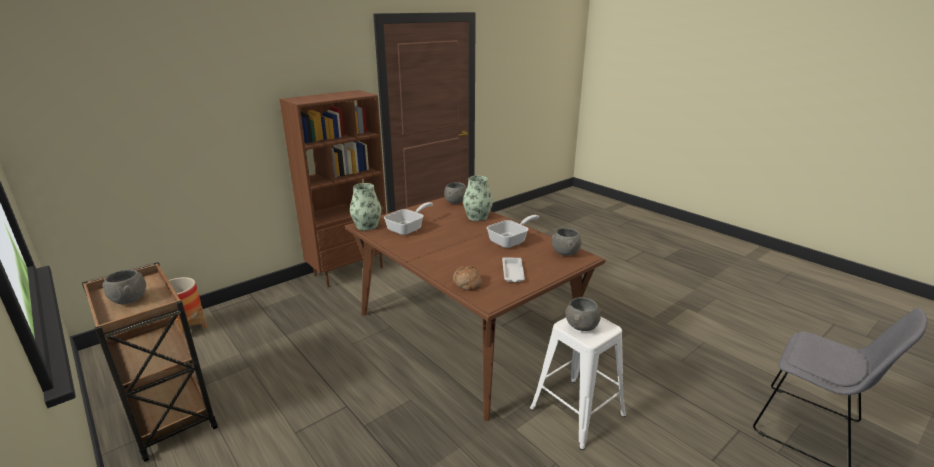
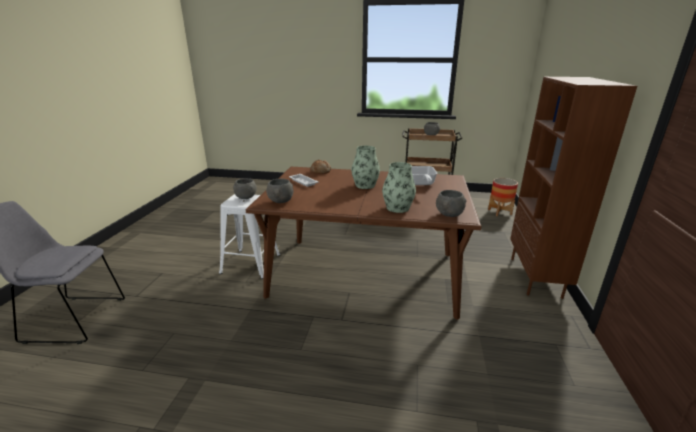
camera: 140 degrees right, 0 degrees up
vase [350,183,382,231] -> vase moved to [351,146,380,189]
frying pan [487,215,539,248] -> none

